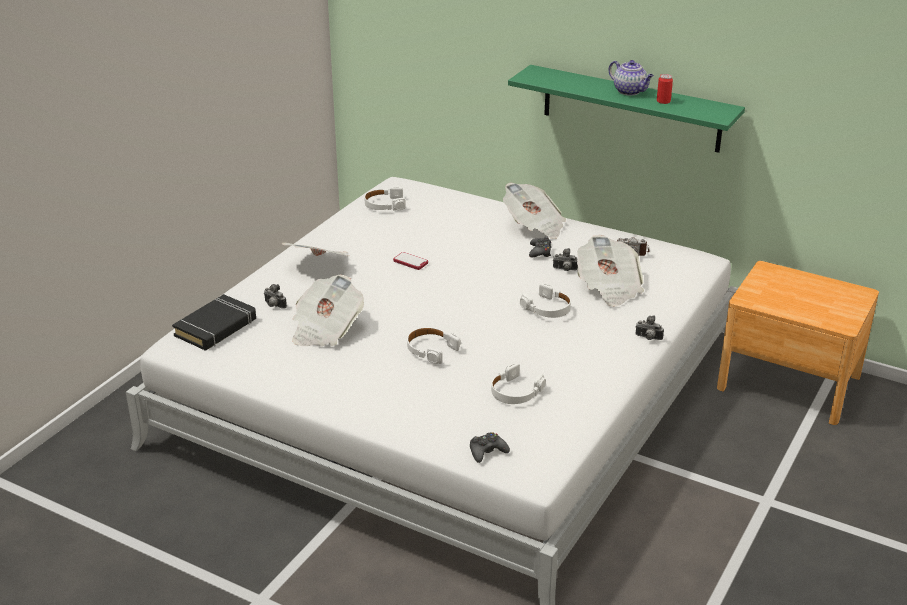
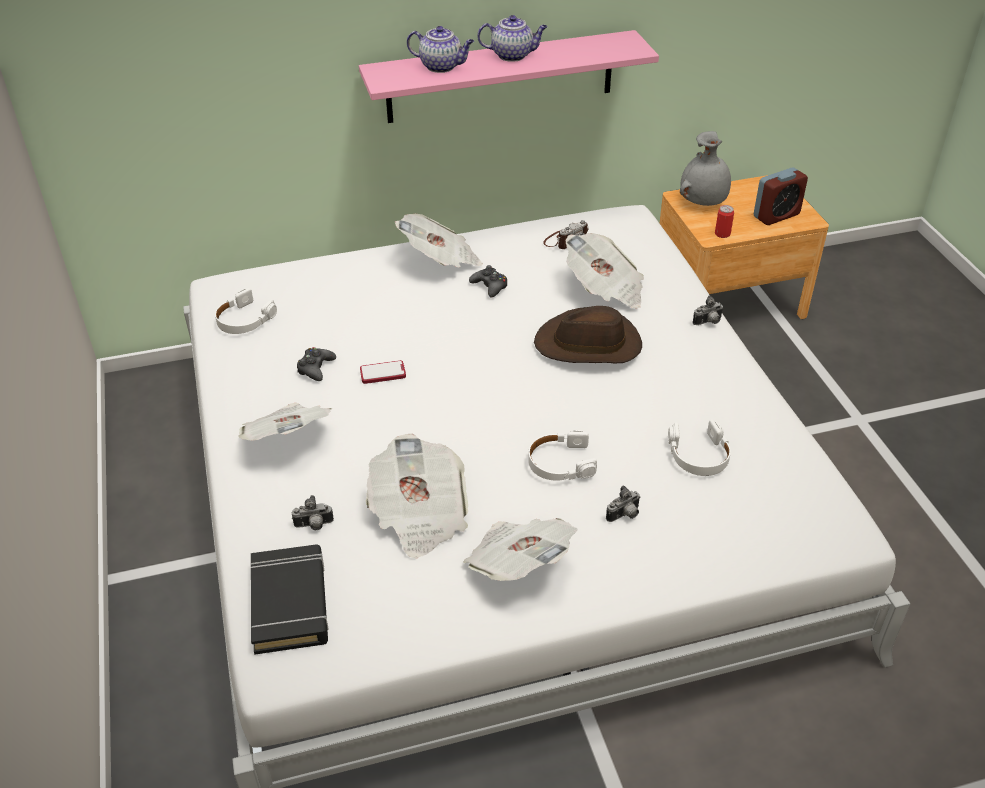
camera: 45 degrees left, 10 degrees up
black game controller [470,432,510,463] -> black game controller moved to [297,347,336,381]
green shelf [508,65,745,153] -> pink shelf [359,30,659,123]
white headphones [520,284,571,318] -> brown hat [534,306,642,363]
camera [553,248,578,271] -> camera moved to [606,485,641,522]
can [657,74,673,104] -> can moved to [715,205,734,238]
none -> teapot [407,26,474,73]
none -> newspaper [463,518,578,581]
none -> grey vase [680,131,731,206]
none -> alarm clock [754,167,808,225]

